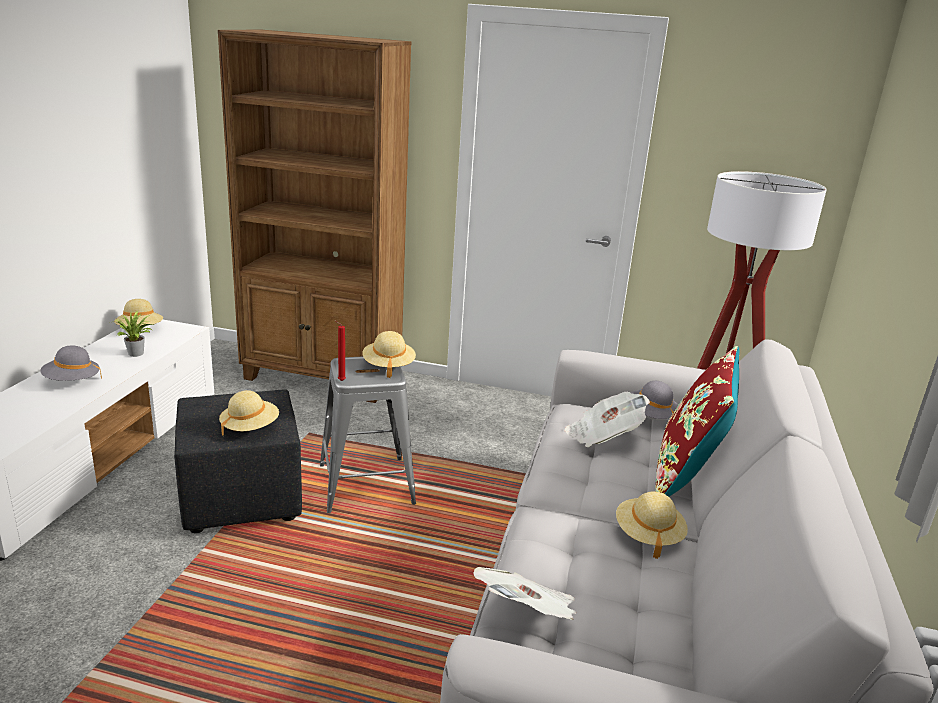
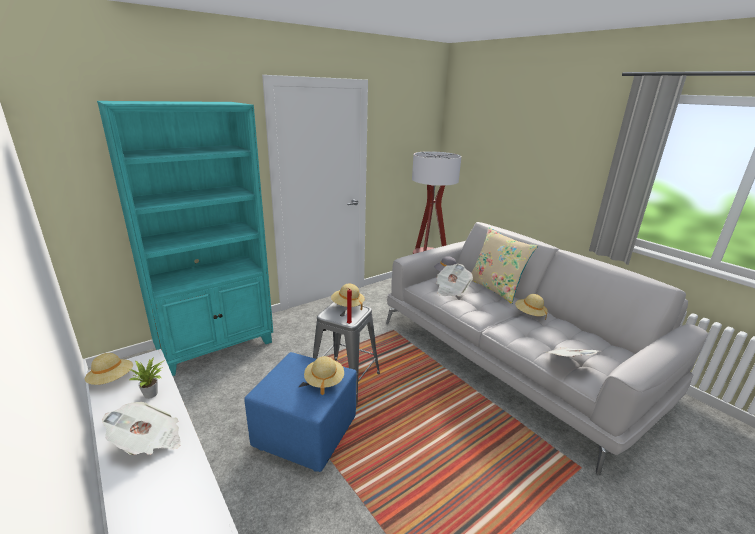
camera: 50 degrees left, 0 degrees up
grey hat [40,346,102,381] -> newspaper [102,402,181,455]
black ottoman [174,389,302,533] -> blue ottoman [244,352,357,472]
brown bookcase [218,30,412,403] -> turquoise bookcase [97,101,273,376]
red pillow [655,346,739,497] -> beige pillow [471,227,538,304]

